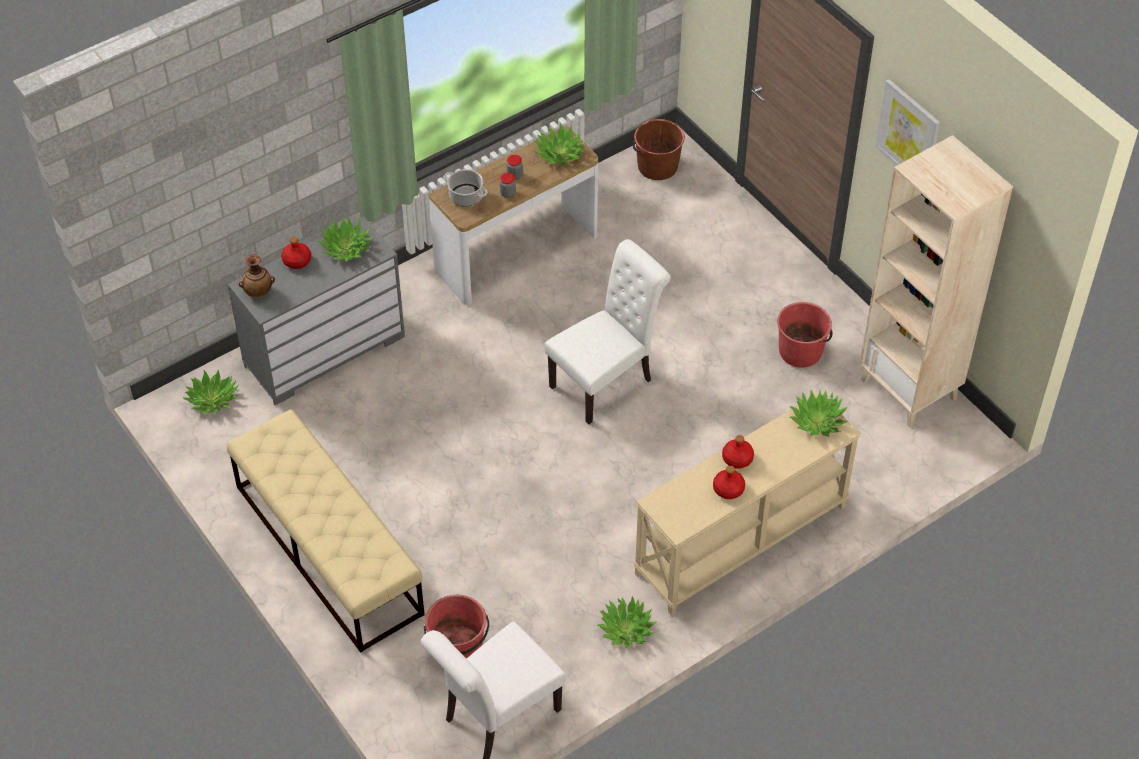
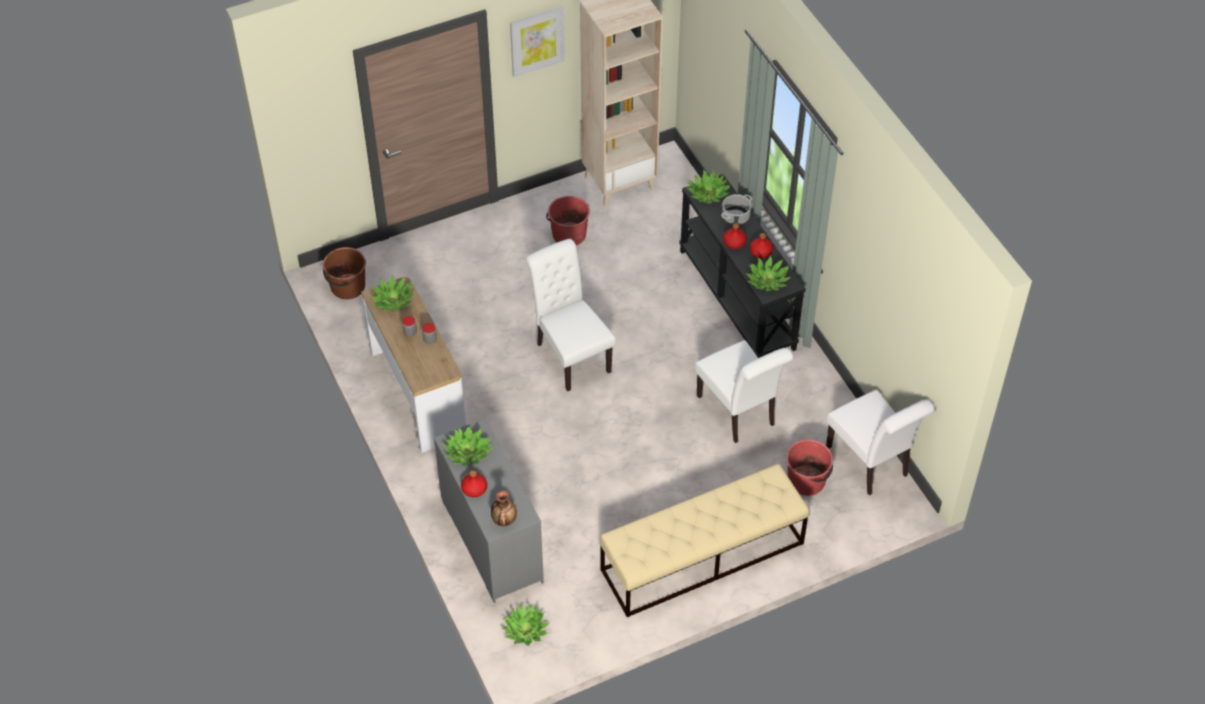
camera: 80 degrees left, 0 degrees up
cooking pot [443,169,488,207] -> cooking pot moved to [721,194,752,225]
potted plant [597,596,657,648] -> potted plant moved to [745,255,791,291]
beige console table [633,393,861,616] -> black console table [679,174,806,358]
none -> white chair [695,340,794,443]

